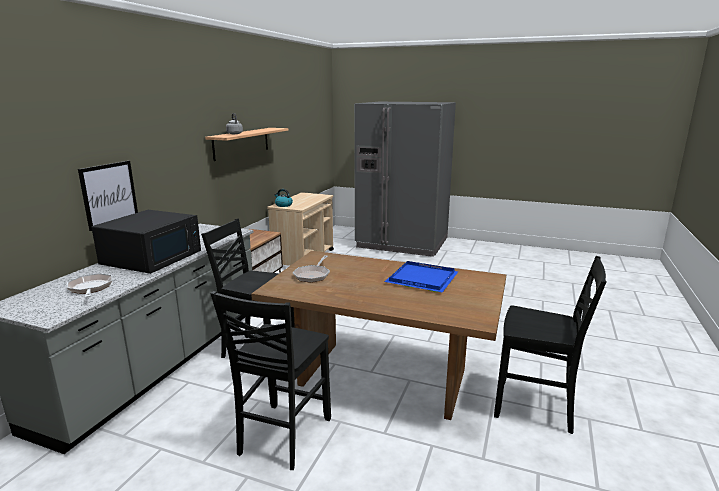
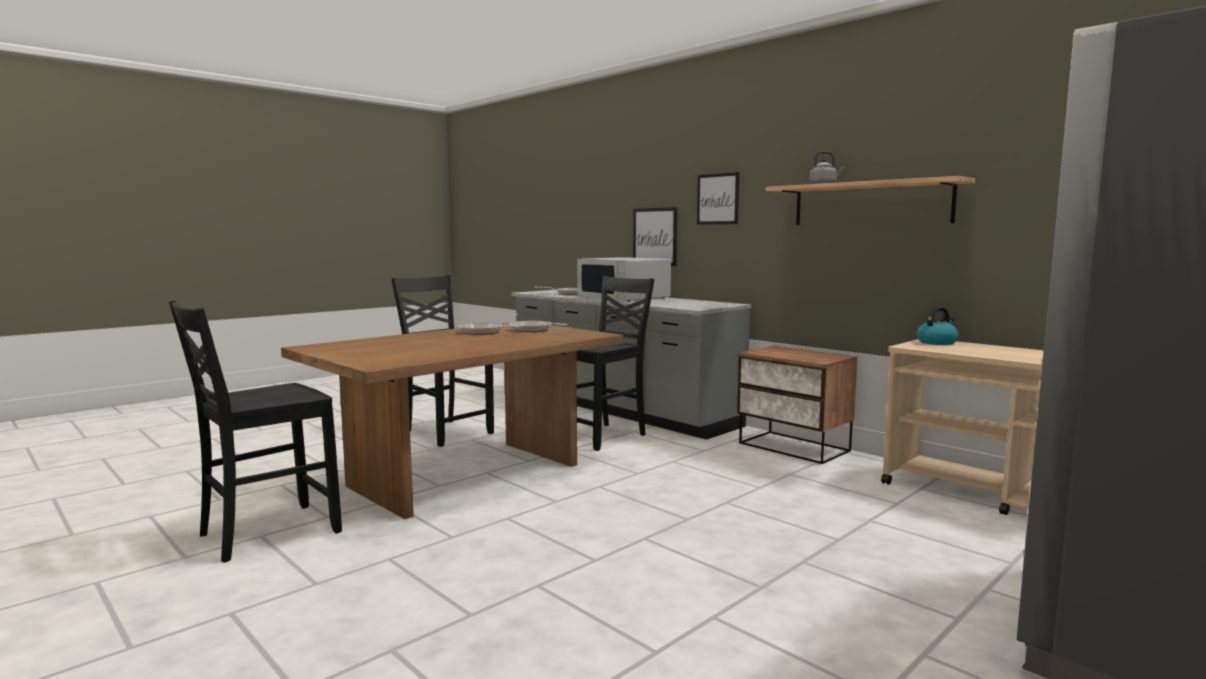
camera: 115 degrees right, 10 degrees down
black microwave [92,210,201,274] -> white microwave [577,257,671,302]
blue tray [384,261,459,292] -> none
none -> frying pan [459,323,521,335]
none -> picture [697,172,739,224]

